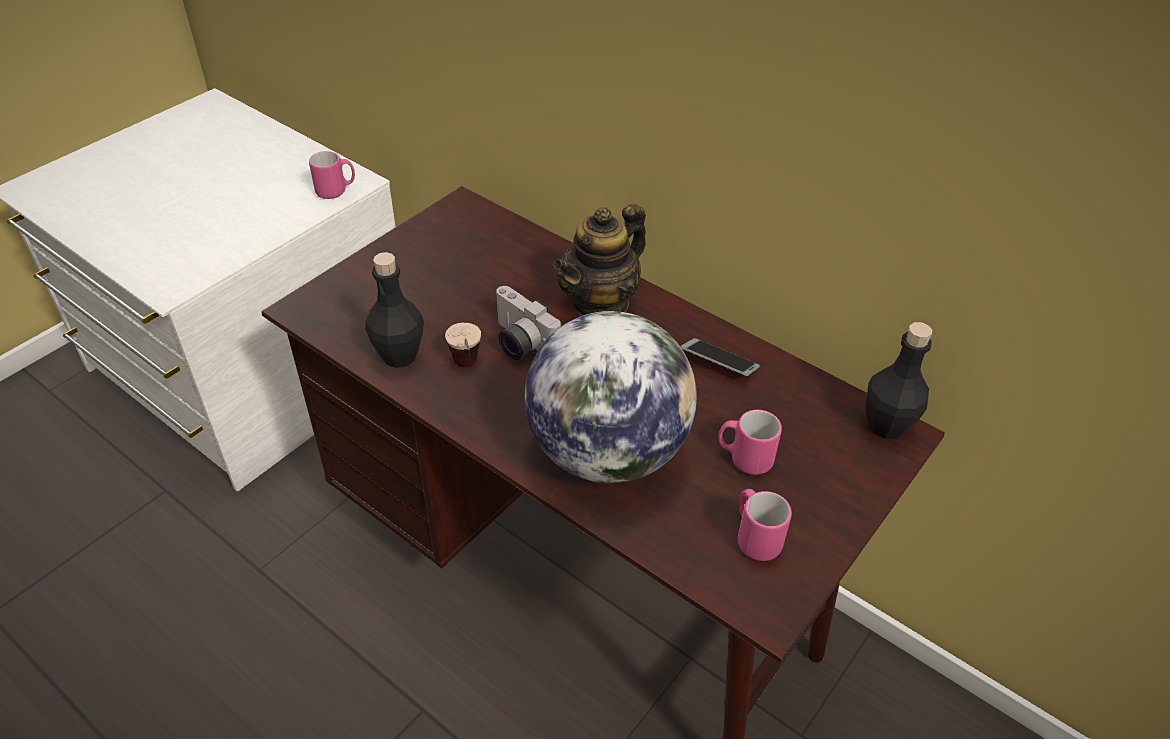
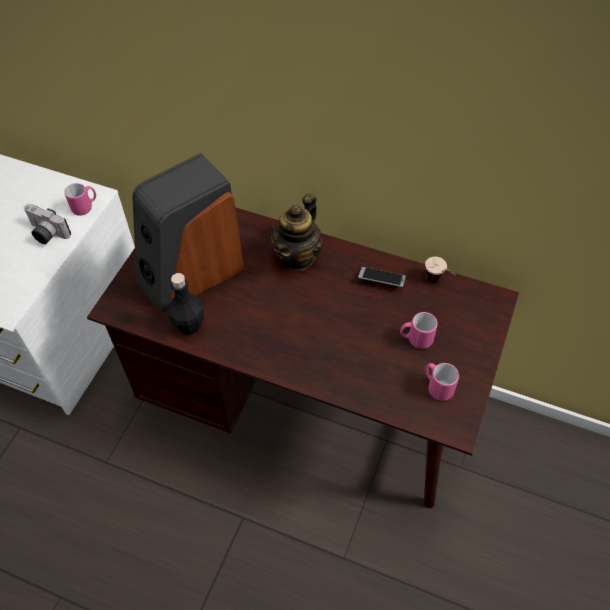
camera: 15 degrees left, 10 degrees up
cup [445,323,481,367] -> cup moved to [425,257,456,283]
camera [495,286,563,360] -> camera moved to [24,204,71,244]
globe [525,311,697,483] -> none
black bottle [866,322,932,439] -> none
none -> speaker [132,153,244,313]

